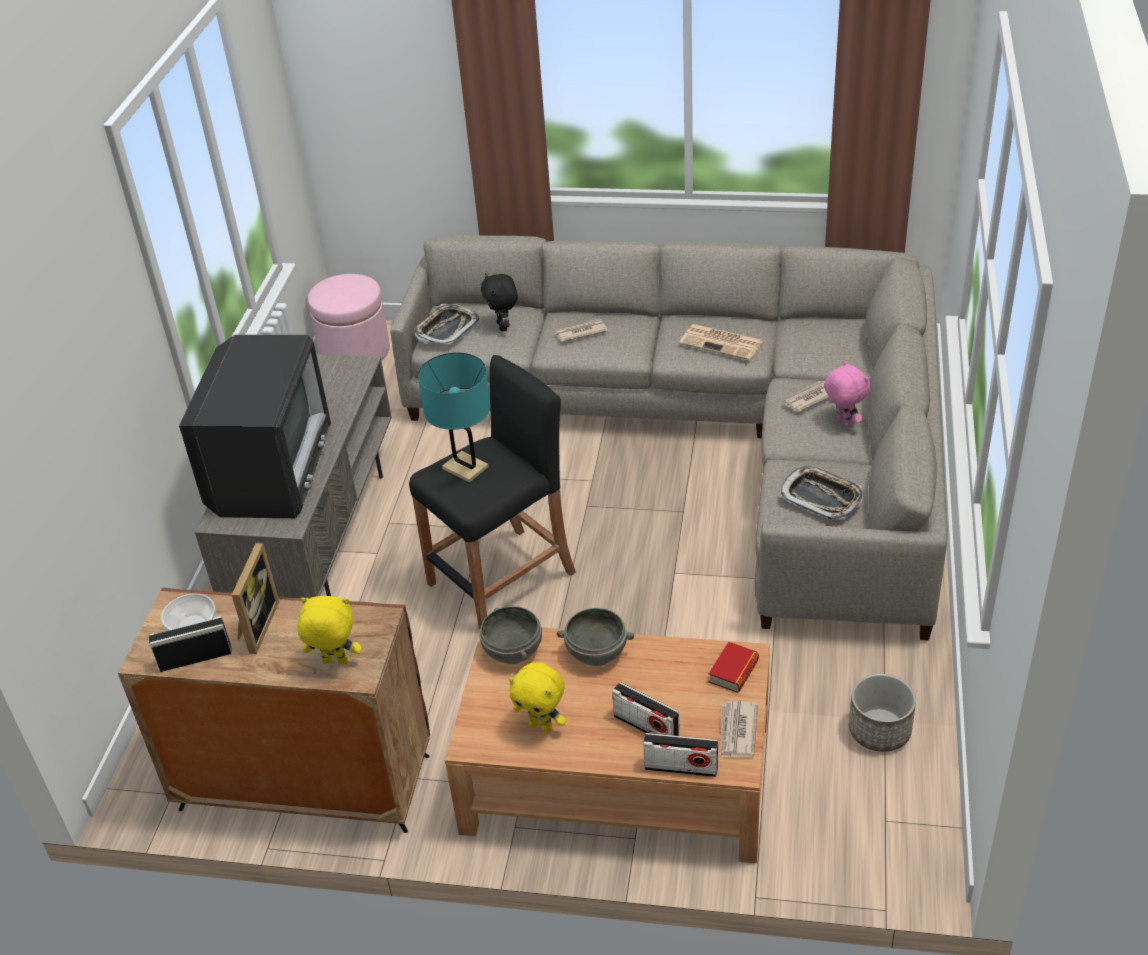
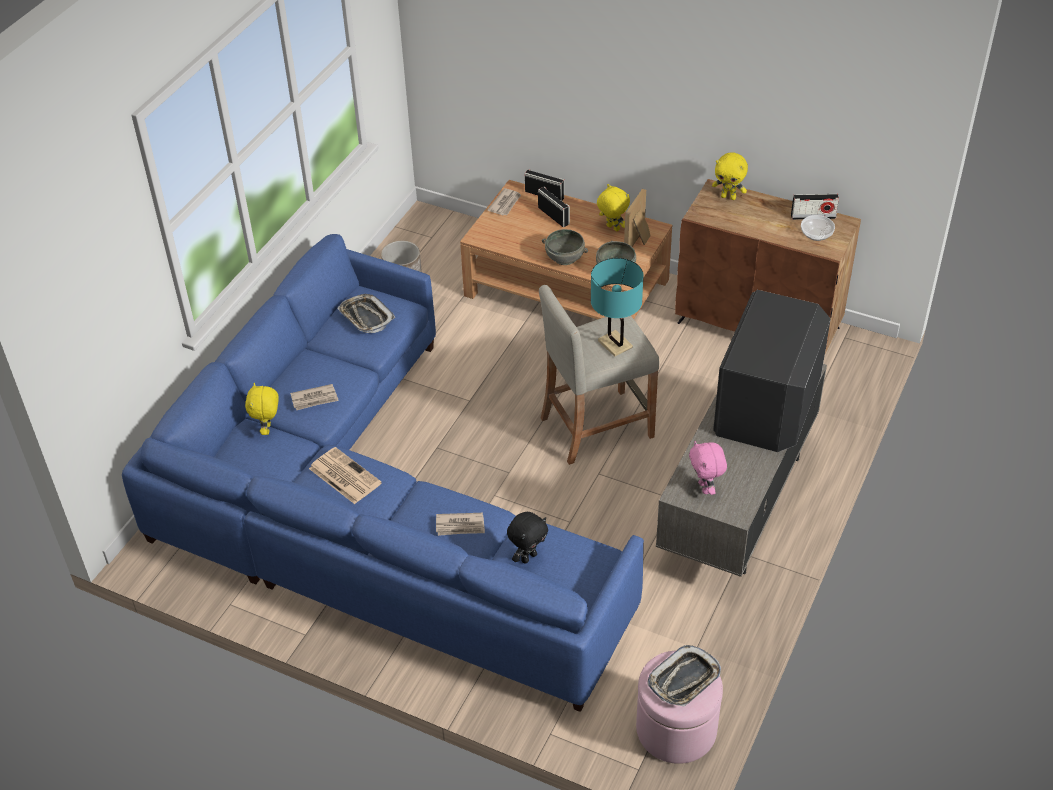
camera: 165 degrees left, 5 degrees up
picture frame [232,542,279,654] -> picture frame moved to [624,189,651,247]
grey sofa [390,235,948,641] -> blue sofa [122,234,644,712]
black stool [409,355,576,630] -> beige stool [539,285,659,465]
tray [414,304,479,345] -> tray moved to [647,645,721,707]
black plush toy [481,274,518,331] -> black plush toy turned 45 degrees clockwise [507,512,548,564]
book [709,642,759,693] -> none
pink plush toy [824,361,870,427] -> pink plush toy moved to [689,441,727,495]
none -> yellow plush toy [245,383,279,435]

